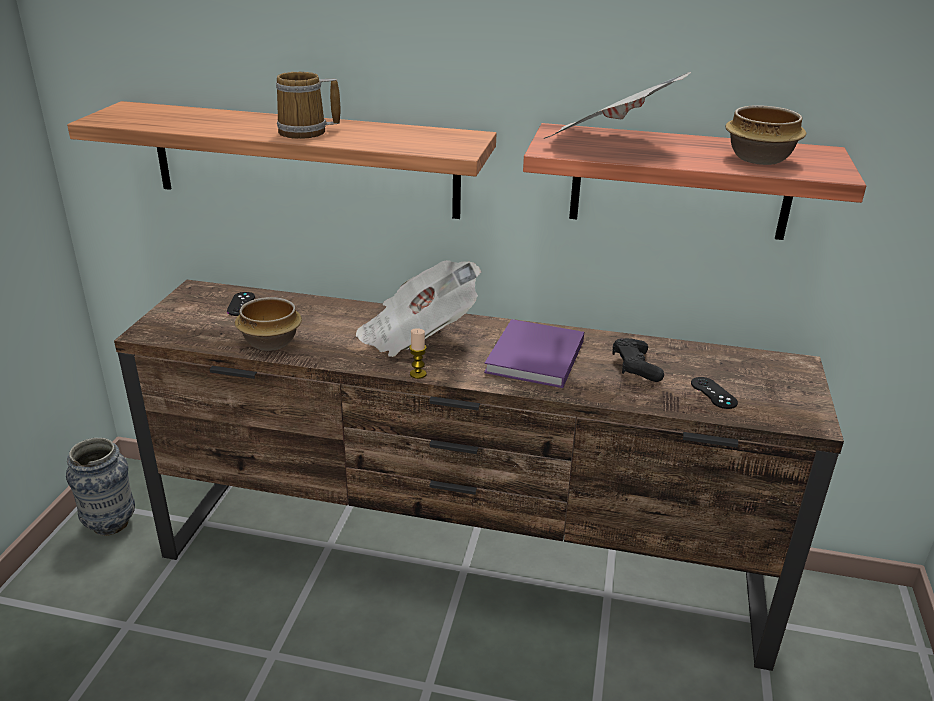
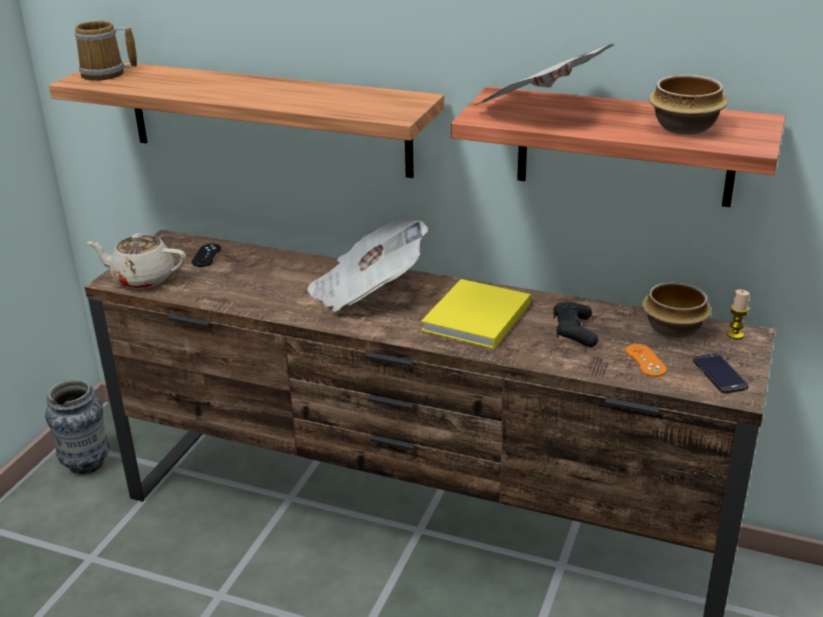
camera: 10 degrees right, 0 degrees up
bowl [235,297,302,351] -> bowl moved to [642,282,712,339]
mug [276,72,340,139] -> mug moved to [75,21,137,81]
candle [409,328,427,379] -> candle moved to [727,289,749,339]
purple book [484,319,584,388] -> yellow book [421,279,531,349]
black game controller [691,377,738,409] -> orange game controller [626,344,667,377]
none -> beige teapot [87,233,186,289]
none -> phone [693,353,748,393]

